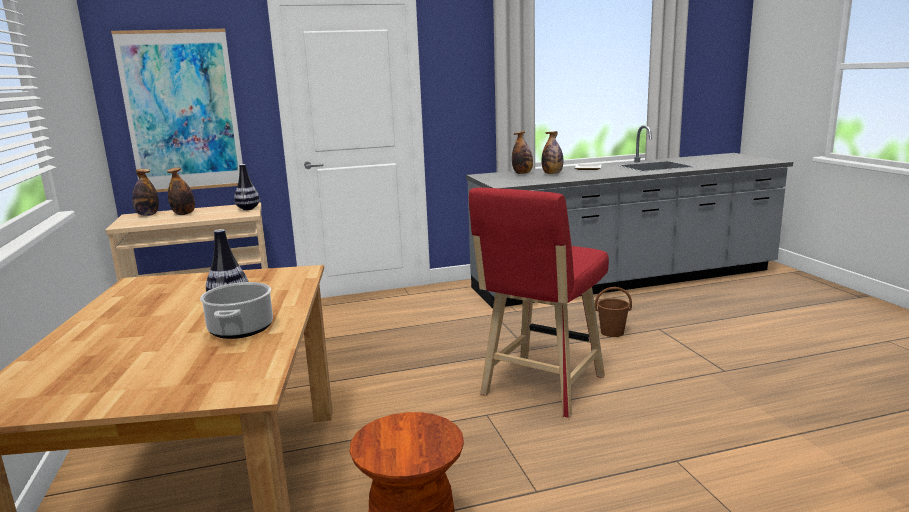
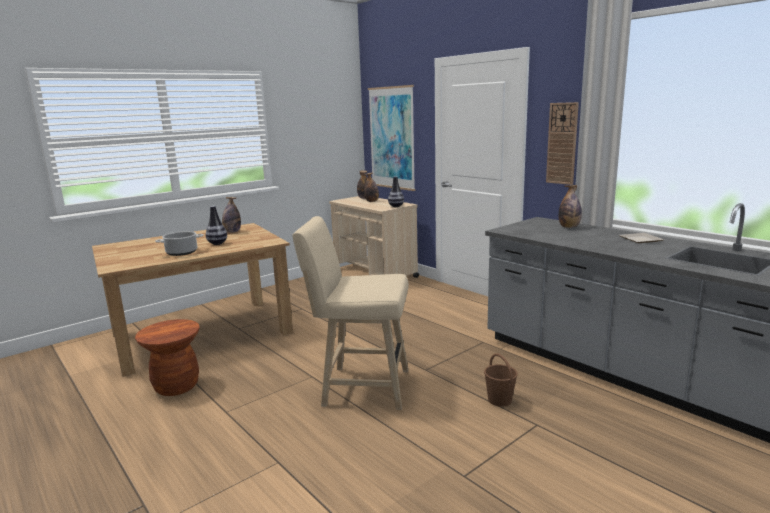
camera: 65 degrees right, 0 degrees up
red stool [469,188,609,418] -> beige stool [293,216,409,410]
bottle [542,131,563,174] -> bottle moved to [222,197,241,233]
none -> wall clock [546,102,579,185]

